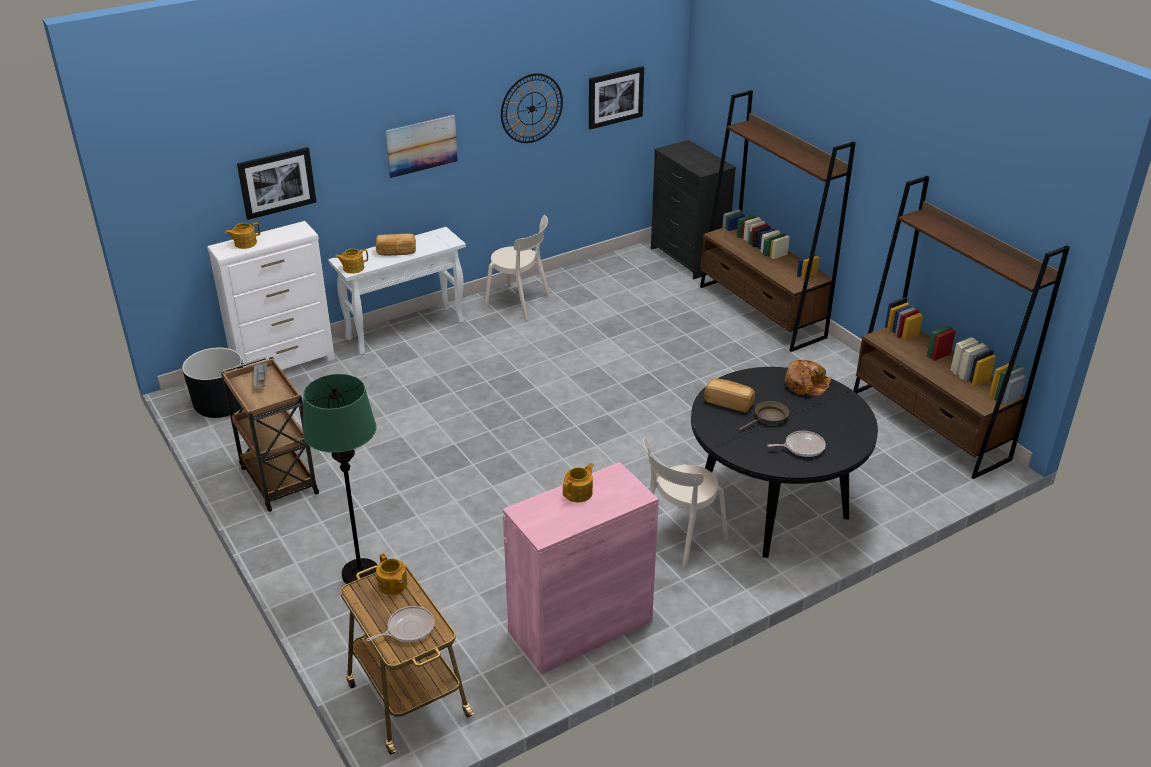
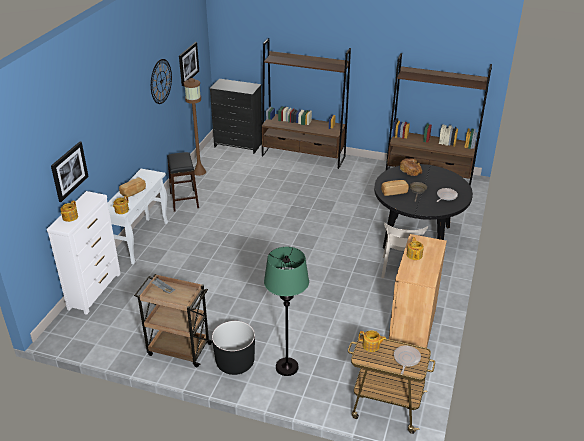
camera: 40 degrees left, 0 degrees up
black planter [182,347,243,418] -> black planter moved to [212,321,255,375]
picture [385,115,458,178] -> none
beige chair [484,215,551,321] -> black stool [167,152,199,212]
pink cabinet [503,462,659,675] -> brown cabinet [389,234,447,348]
none -> brown floor lamp [184,78,206,176]

